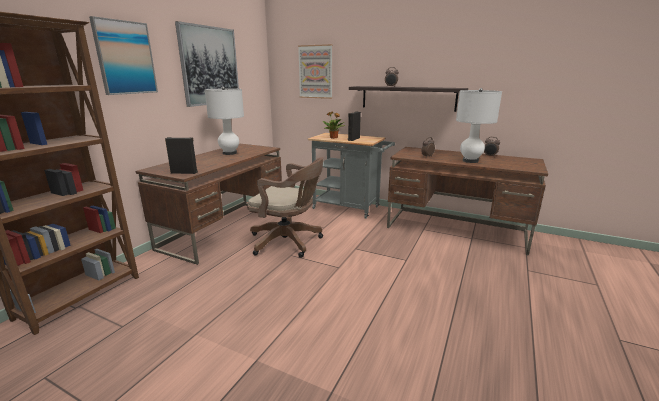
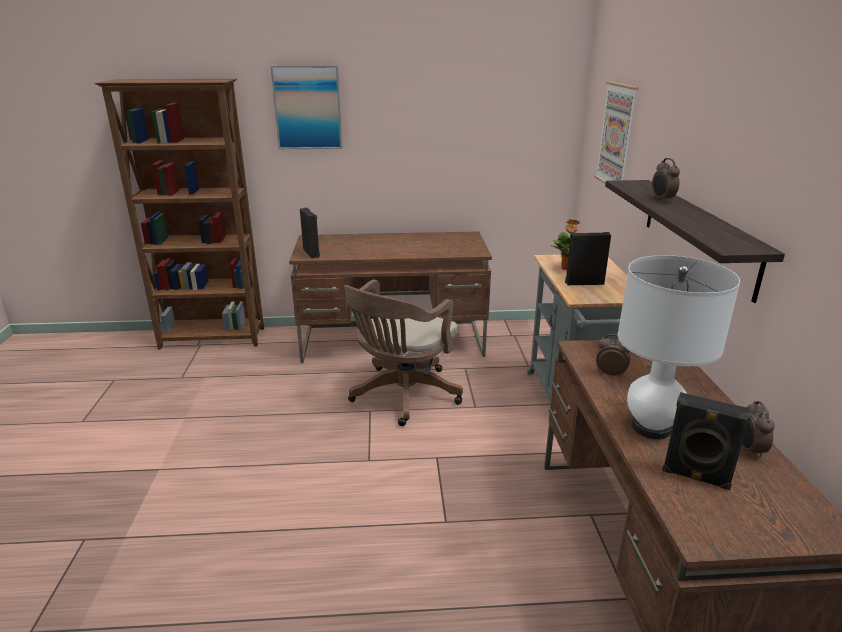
camera: 60 degrees right, 5 degrees up
picture [175,21,239,107] -> none
white table lamp [205,87,244,155] -> none
brown office chair [247,157,324,258] -> brown office chair turned 45 degrees clockwise [344,279,463,426]
none -> black speaker [662,392,751,490]

